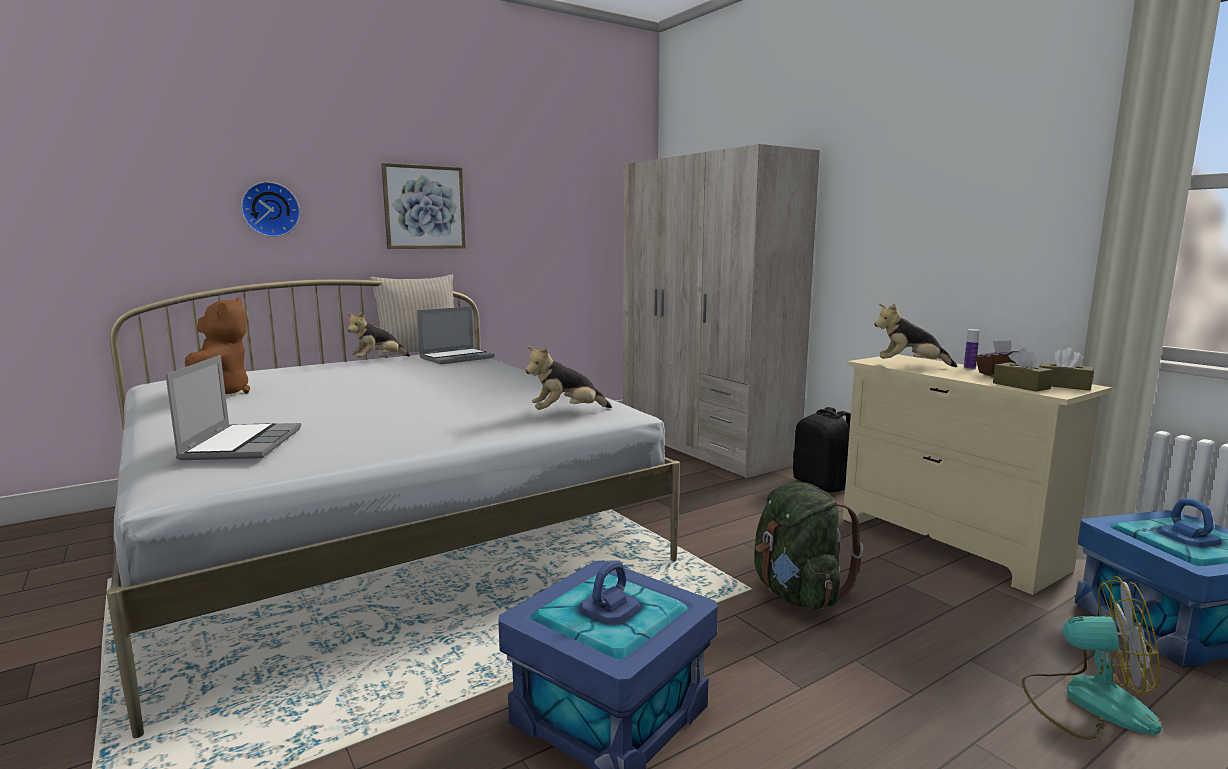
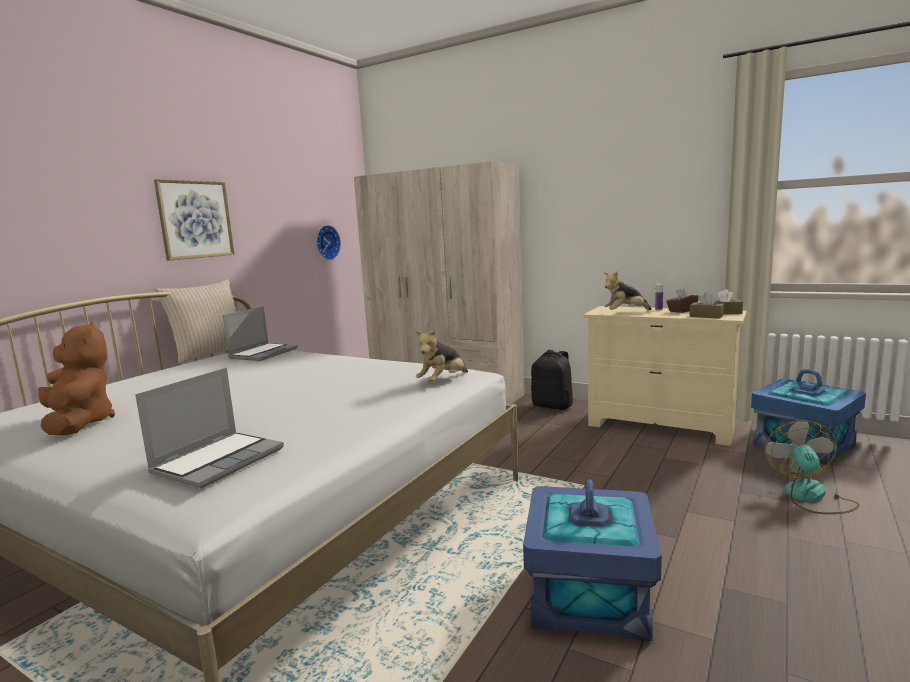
camera: 25 degrees left, 0 degrees up
laptop [165,355,301,460] -> laptop turned 60 degrees clockwise [135,368,284,488]
wall clock [241,182,300,237] -> wall clock moved to [316,225,341,260]
plush toy [347,311,410,358] -> none
green backpack [754,482,864,610] -> none
fan [1022,576,1161,740] -> fan turned 75 degrees counterclockwise [765,421,859,514]

